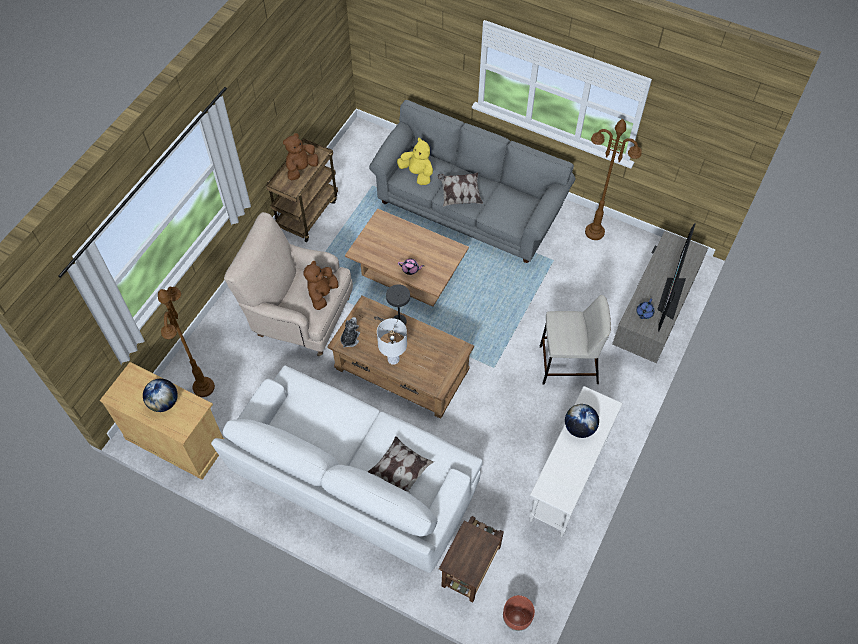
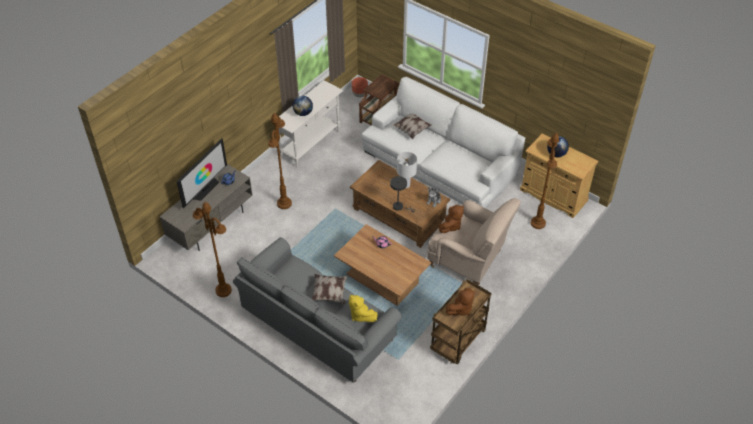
camera: 170 degrees left, 10 degrees down
beige stool [540,295,611,385] -> brown floor lamp [268,113,292,209]

